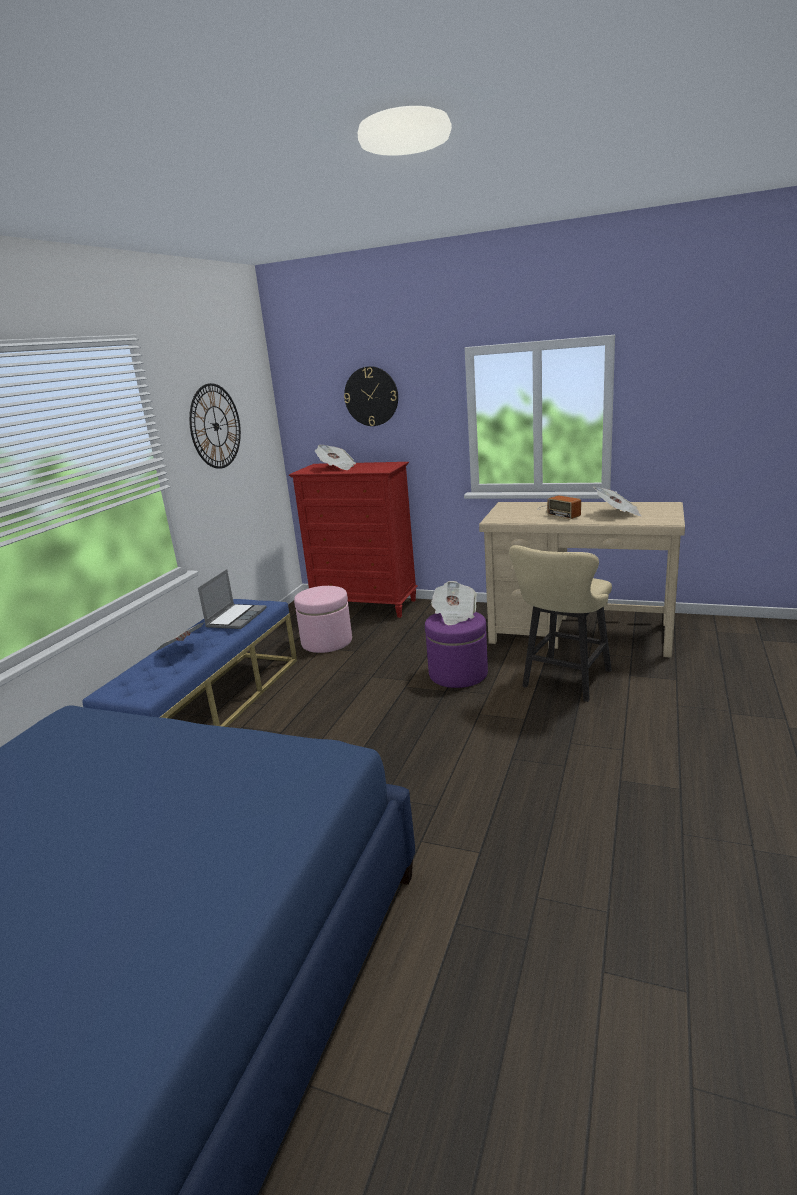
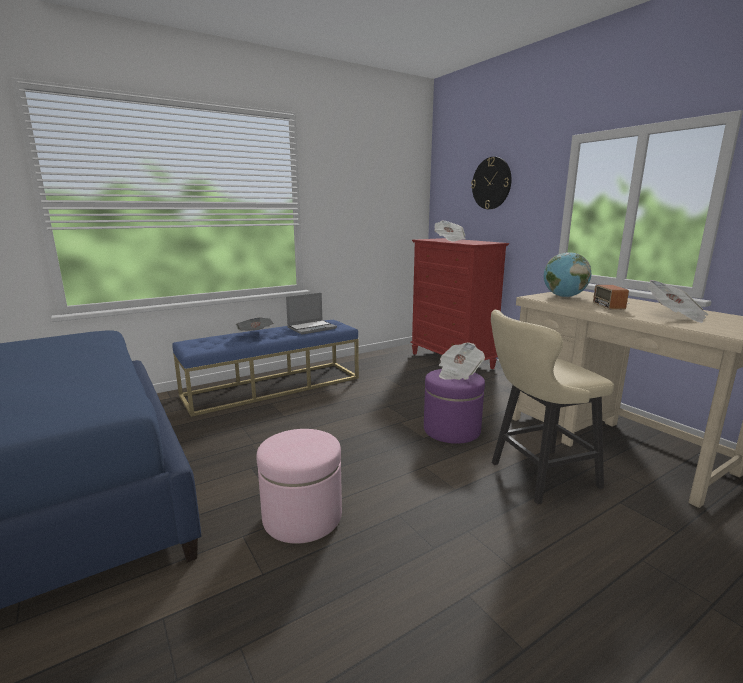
camera: 35 degrees right, 5 degrees down
wall clock [189,383,241,469] -> none
pink ottoman [294,586,352,653] -> pink ottoman moved to [256,429,342,544]
none -> globe [544,252,591,297]

